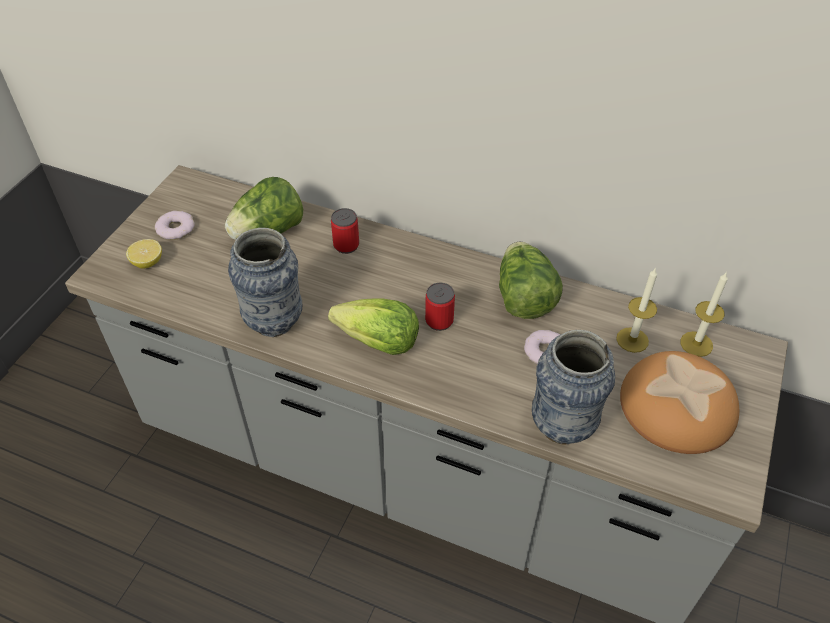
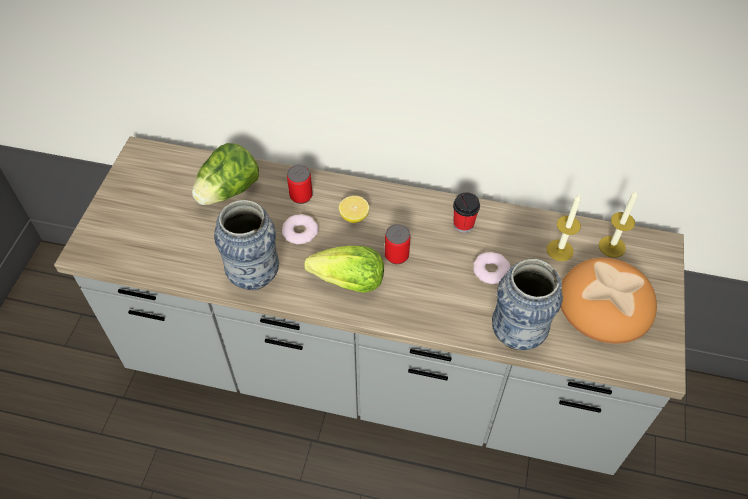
camera: 10 degrees left, 5 degrees up
lemon [126,239,162,269] -> lemon moved to [339,196,369,223]
donut [155,211,195,240] -> donut moved to [282,214,318,244]
lettuce [499,242,563,319] -> cup [453,192,480,233]

